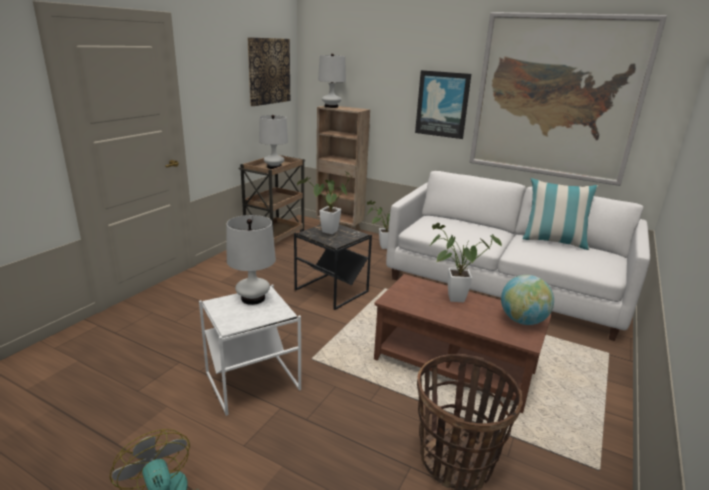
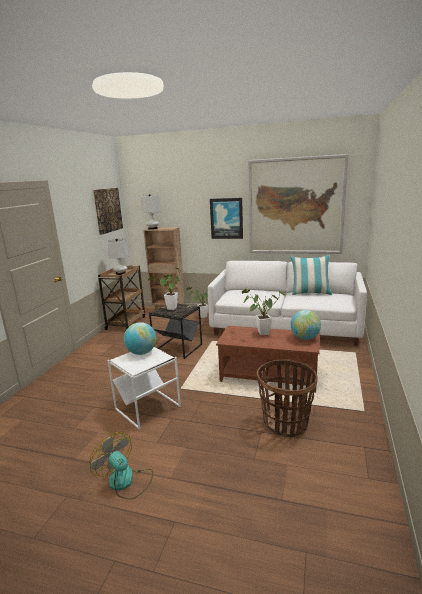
camera: 10 degrees left, 5 degrees down
white table lamp [227,215,276,305] -> globe [124,322,156,355]

